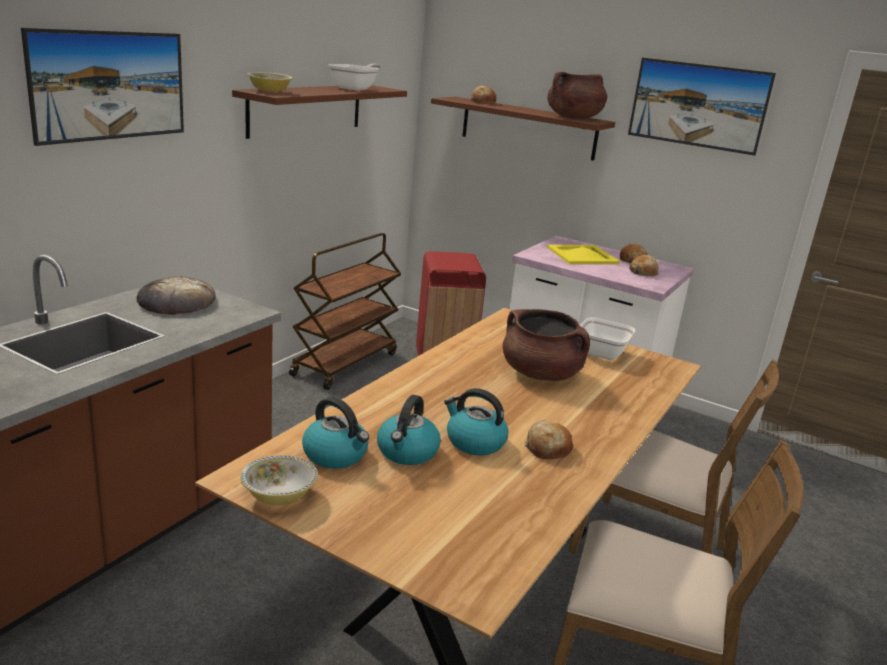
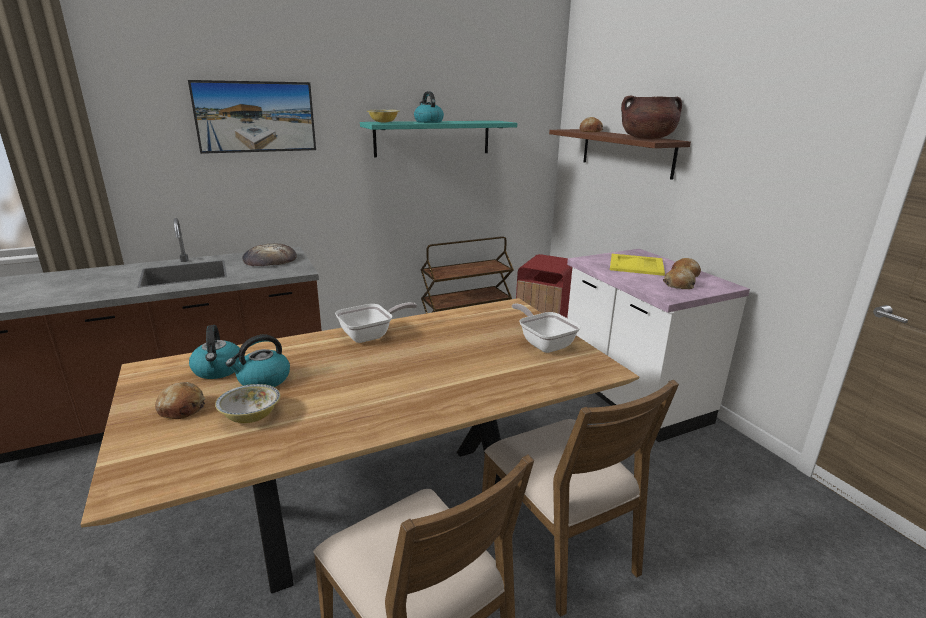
camera: 35 degrees right, 0 degrees up
brown shelf [232,85,407,139] -> turquoise shelf [360,121,517,157]
bowl [240,455,318,505] -> bowl moved to [215,384,280,423]
frying pan [328,64,381,90] -> frying pan moved to [335,302,417,343]
kettle [444,388,508,455] -> kettle moved to [414,91,444,123]
brown cooking pot [503,309,590,381] -> none
bread [524,420,573,459] -> bread moved to [155,382,206,419]
picture [628,58,776,156] -> none

